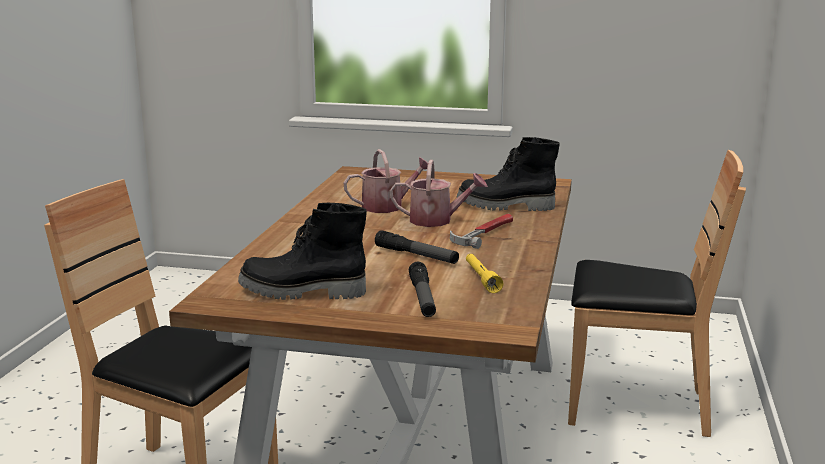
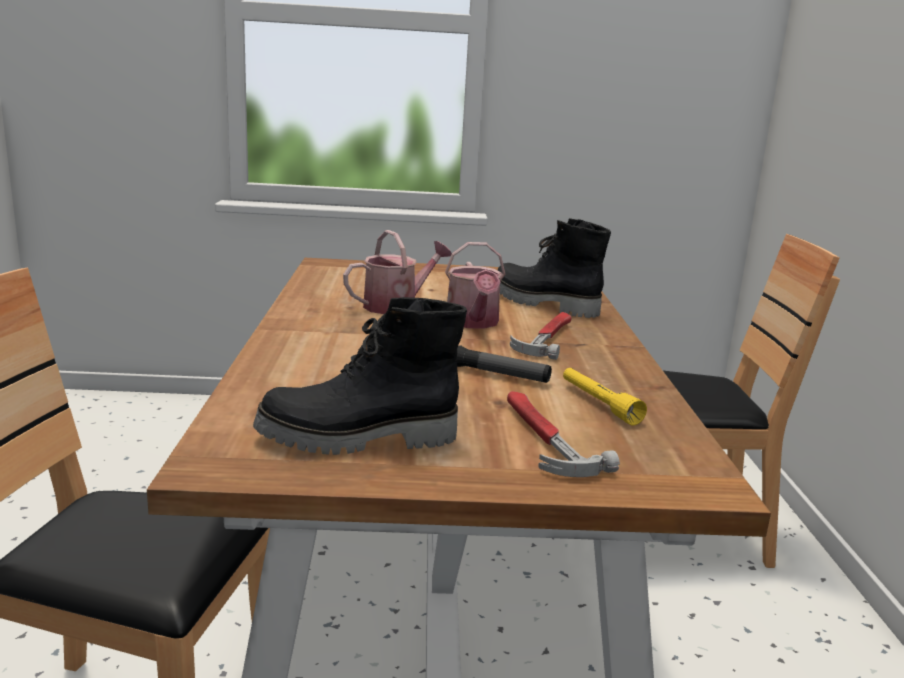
camera: 15 degrees left, 0 degrees up
watering can [390,160,488,227] -> watering can turned 90 degrees clockwise [445,242,506,329]
flashlight [409,262,436,317] -> hammer [507,391,620,477]
black boot [457,137,559,211] -> black boot turned 45 degrees clockwise [498,218,611,318]

